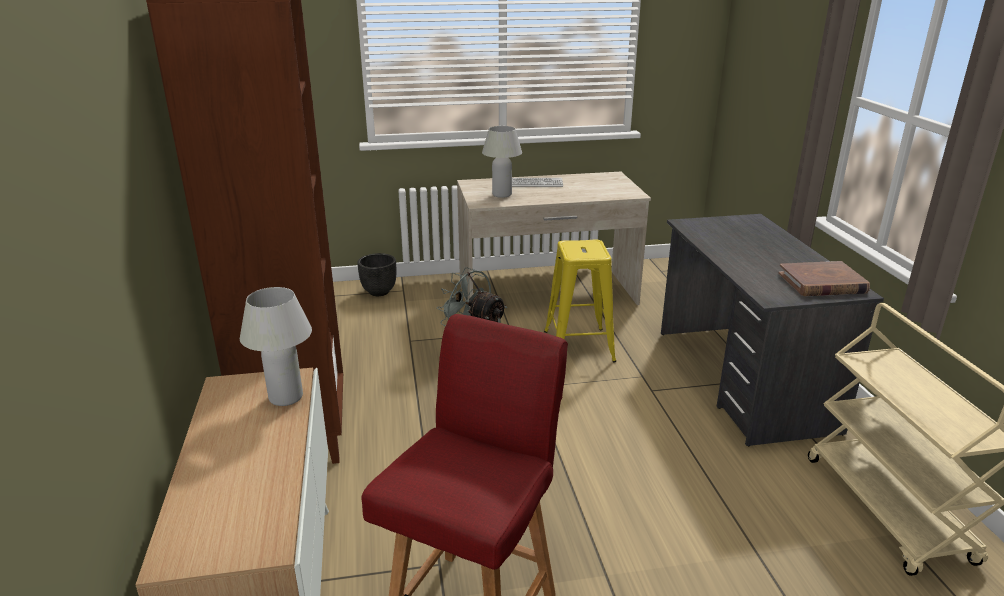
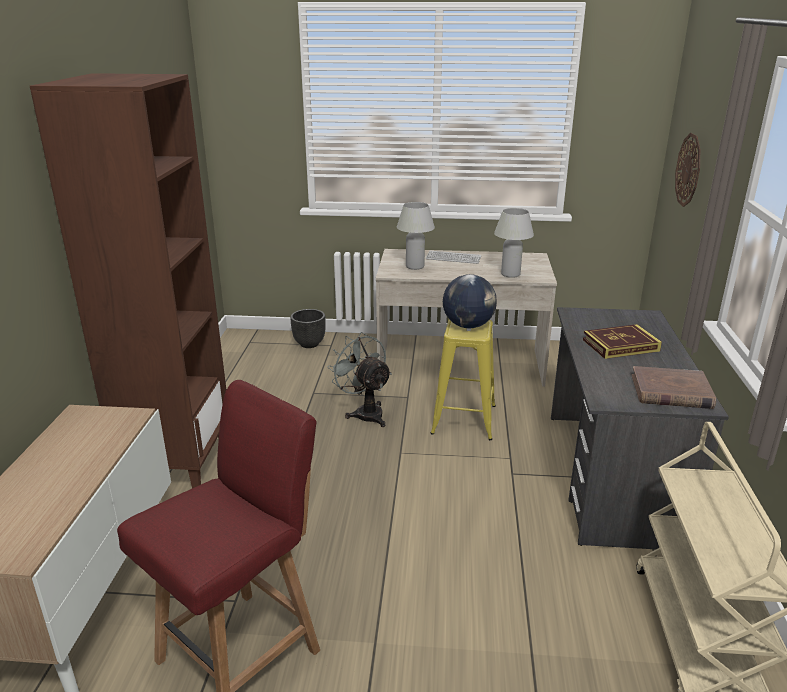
camera: 15 degrees right, 0 degrees up
white table lamp [240,287,312,406] -> white table lamp moved to [494,208,534,278]
none -> globe [443,274,497,329]
none -> book [583,324,662,359]
none -> wall clock [675,133,700,207]

